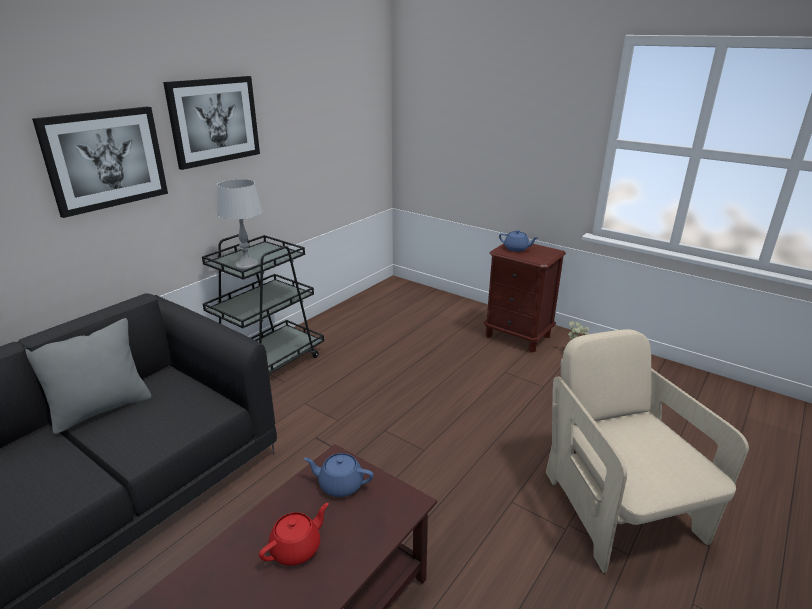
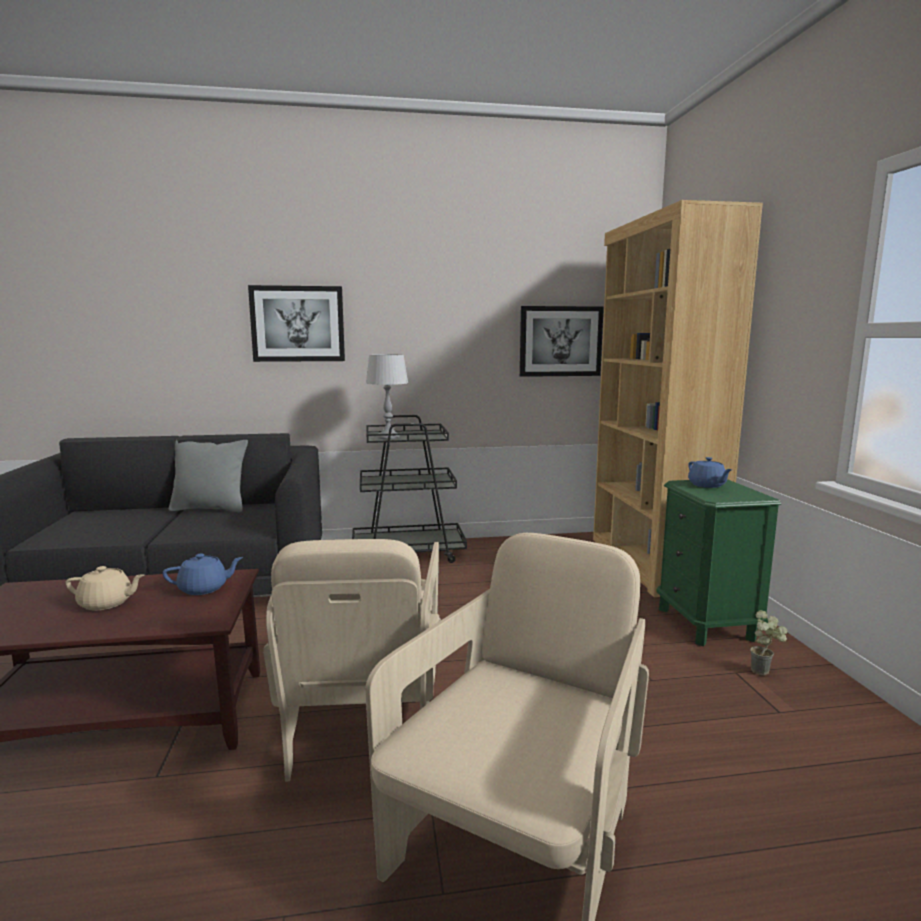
camera: 45 degrees right, 15 degrees down
picture [163,76,260,170] -> picture moved to [520,306,604,377]
red teapot [259,503,329,566] -> beige teapot [65,566,144,611]
blue teapot [304,453,373,497] -> blue teapot turned 105 degrees clockwise [163,553,243,595]
brown nightstand [484,243,566,352] -> green nightstand [656,479,781,646]
none -> beige armchair [263,539,441,781]
none -> brown bookcase [593,200,763,597]

